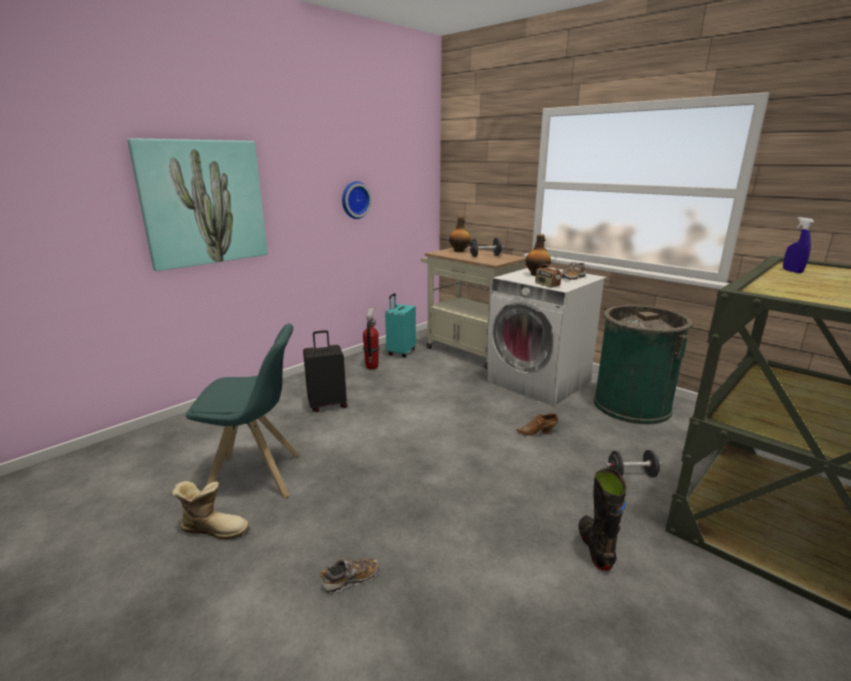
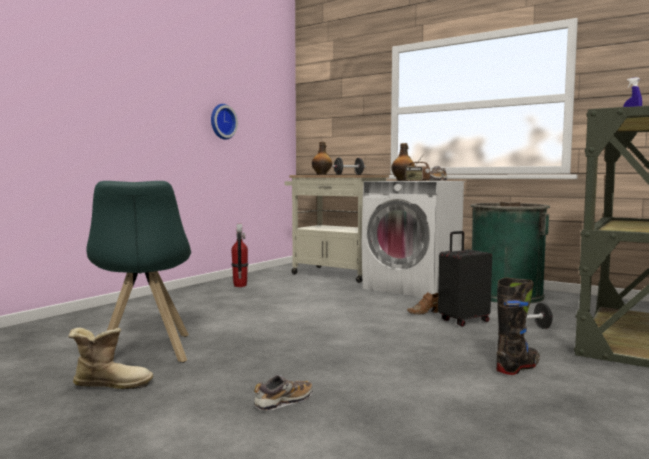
camera: 10 degrees left, 15 degrees down
picture [127,138,268,271] -> none
turquoise chair [186,323,300,498] -> turquoise chair turned 90 degrees clockwise [86,181,191,363]
black suitcase [303,330,347,412] -> black suitcase moved to [438,231,492,326]
turquoise suitcase [385,293,416,357] -> none
black boot [579,468,627,571] -> black boot turned 60 degrees clockwise [496,277,540,375]

